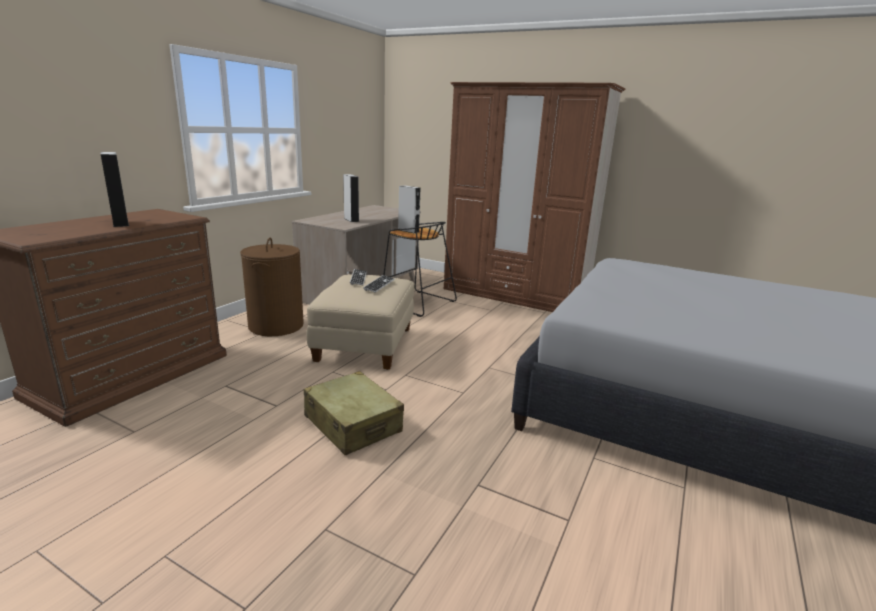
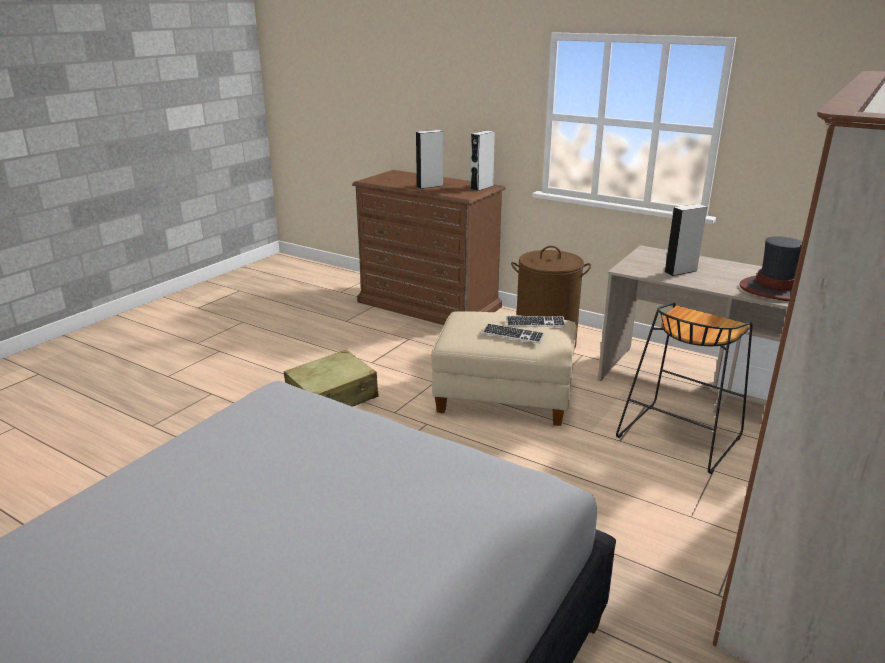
camera: 95 degrees right, 5 degrees up
grey speaker [398,185,420,233] -> grey speaker moved to [470,130,495,191]
none -> hat [740,236,802,301]

